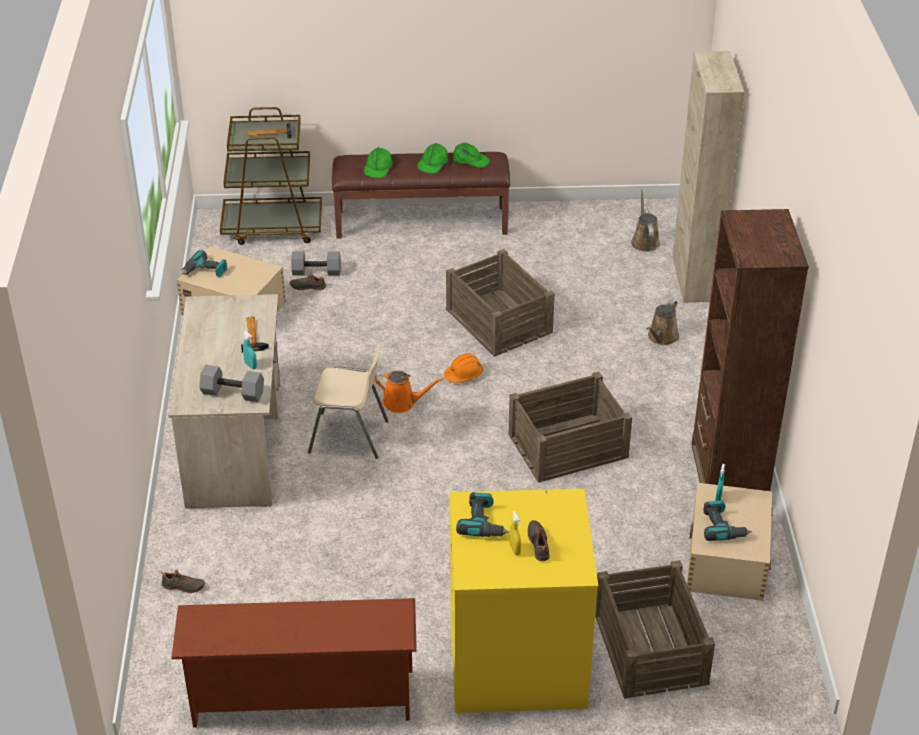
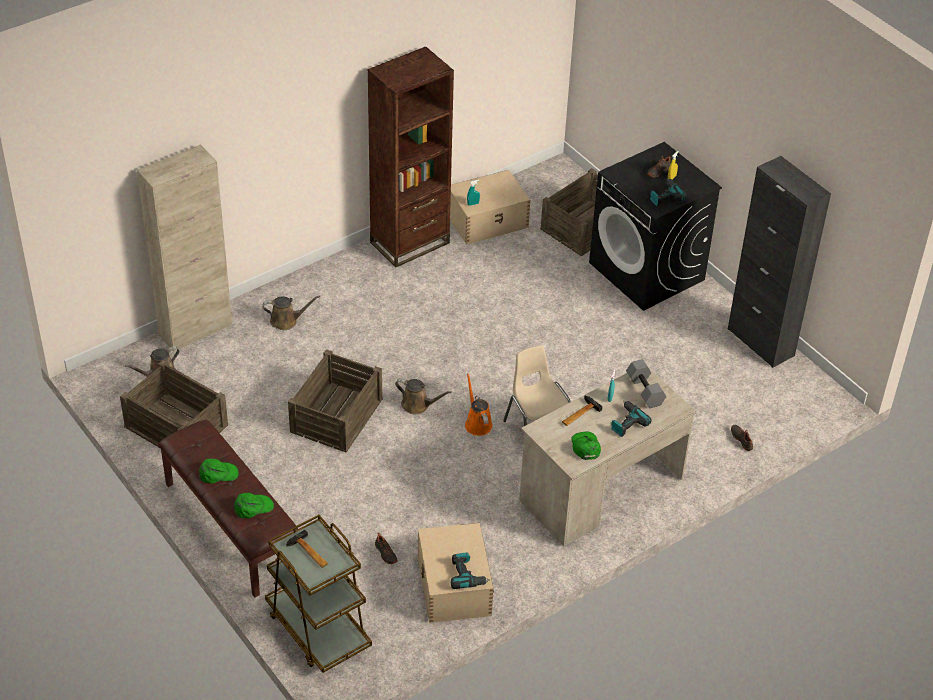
camera: 125 degrees left, 5 degrees up
brown shoe rack [171,598,417,728] -> black cabinet [728,156,831,368]
grey dumbbell [291,251,341,276] -> none
orange hard hat [444,353,483,383] -> brown watering can [395,378,452,414]
yellow washing machine [450,489,598,713] -> black washing machine [589,142,722,311]
green cap [453,142,490,168] -> green cap moved to [571,431,601,460]
crate [508,372,632,483] -> crate moved to [120,360,228,448]
power drill [703,500,752,541] -> power drill moved to [611,401,652,437]

